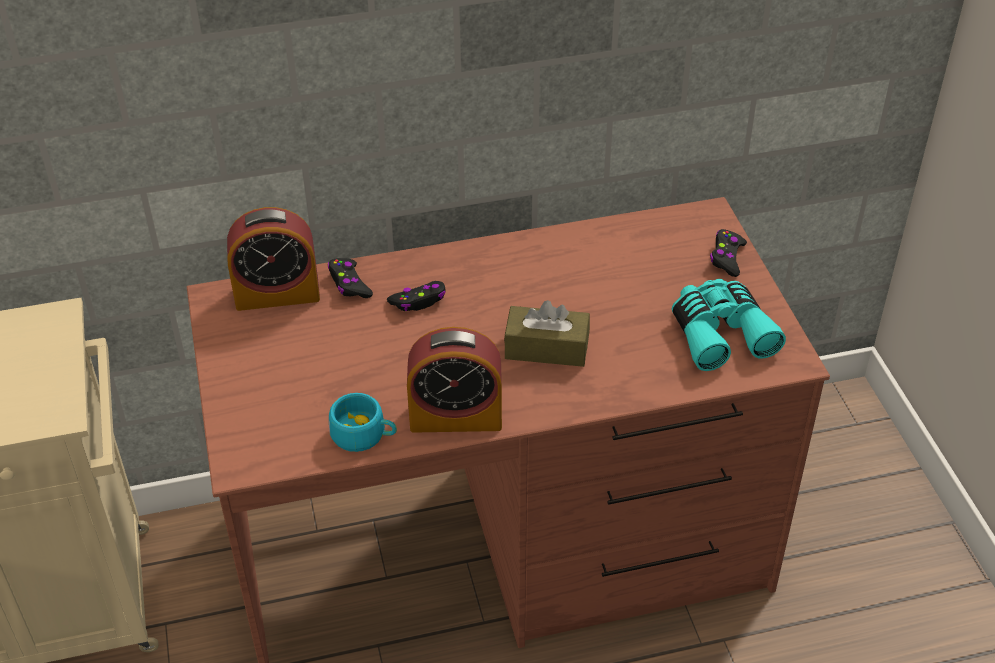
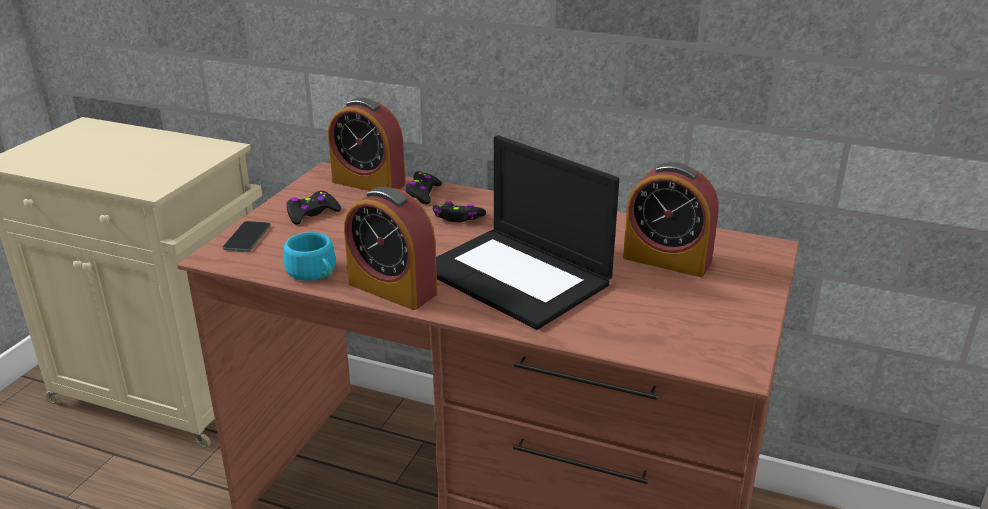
camera: 35 degrees right, 15 degrees down
brown tissue box [504,300,590,367] -> laptop [436,135,619,330]
turquoise binoculars [672,279,786,371] -> none
black game controller [710,229,747,277] -> black game controller moved to [286,191,341,225]
none -> phone [223,221,270,252]
none -> alarm clock [623,162,719,277]

